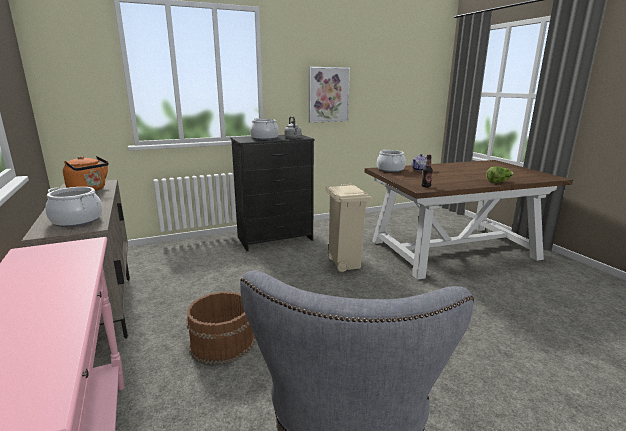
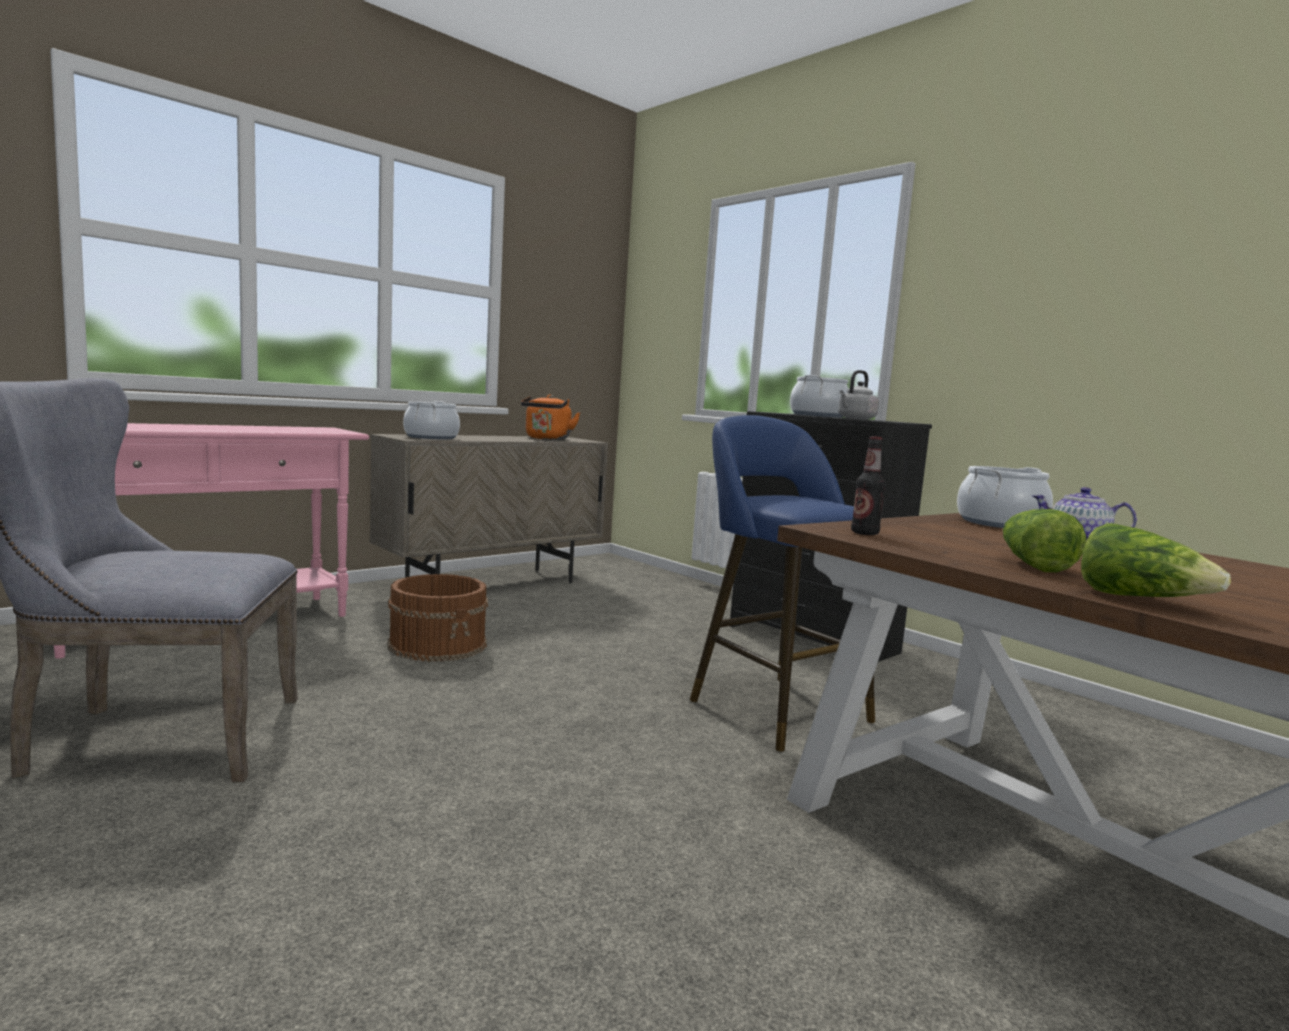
camera: 70 degrees right, 10 degrees down
picture [309,67,350,123] -> none
beige trash can [325,184,372,272] -> blue stool [690,415,875,752]
none -> lettuce [1003,509,1086,572]

